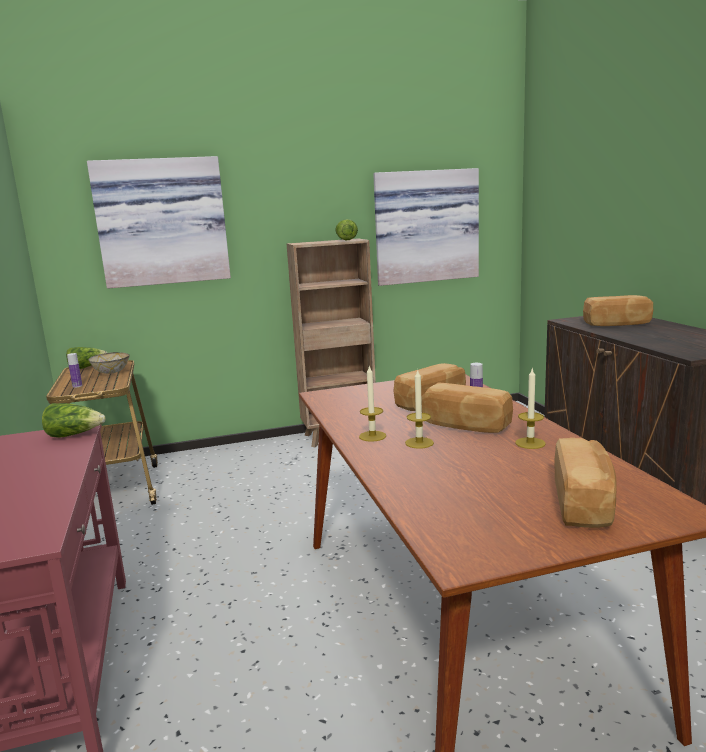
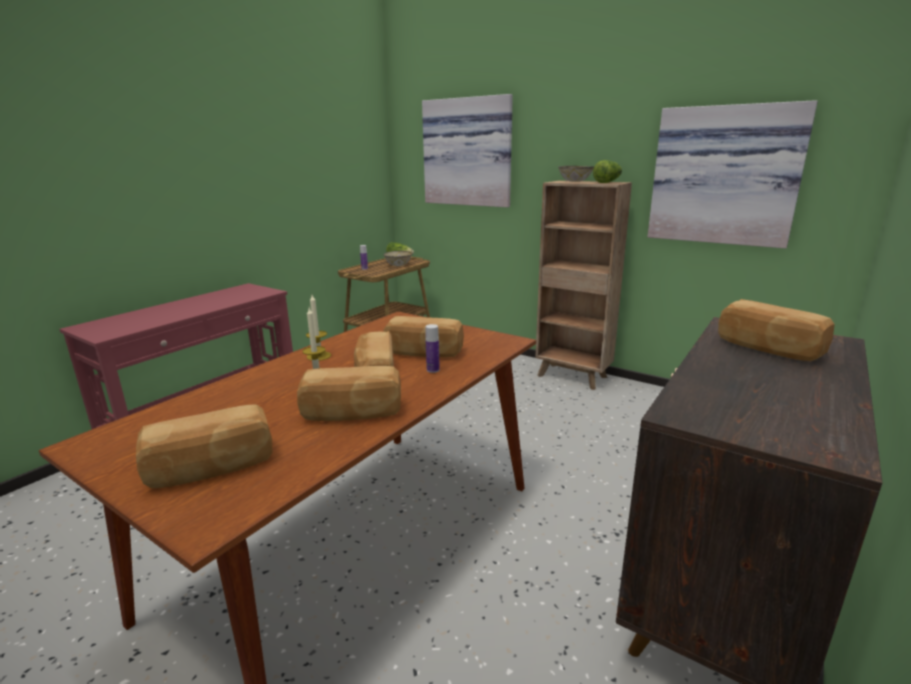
camera: 50 degrees right, 5 degrees up
lettuce [42,403,106,438] -> none
candle [515,369,546,449] -> bread [297,366,401,421]
none -> bowl [558,166,594,182]

